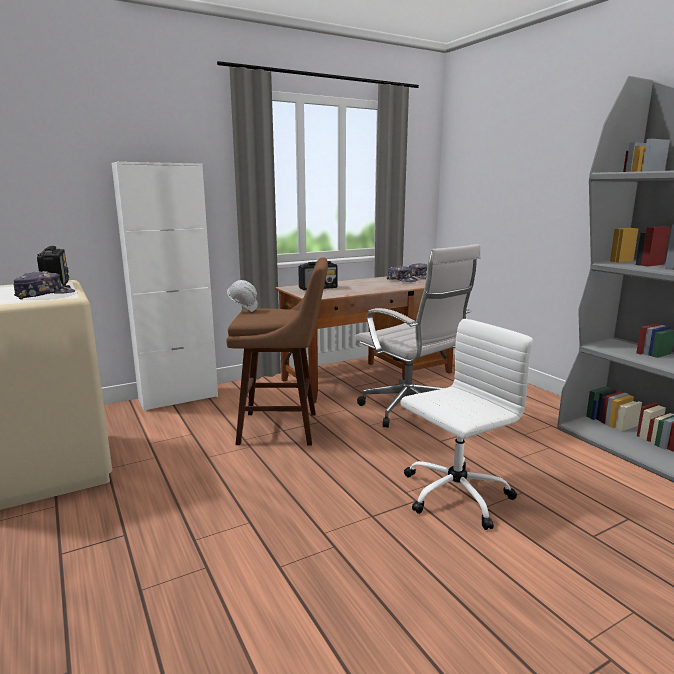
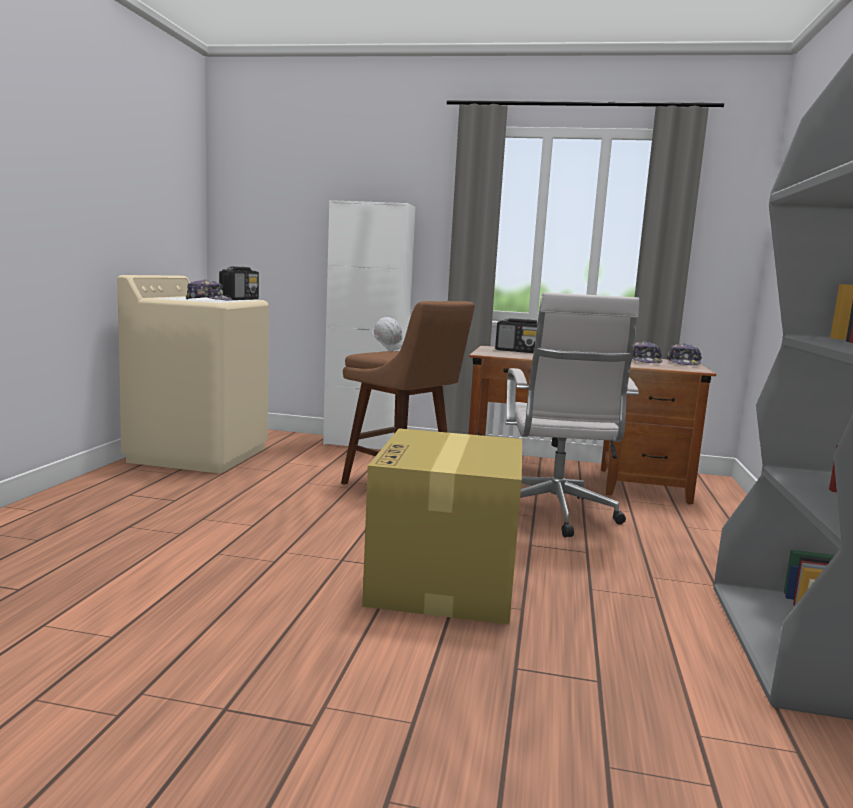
camera: 40 degrees right, 5 degrees down
white office chair [401,319,533,530] -> cardboard box [362,428,522,625]

